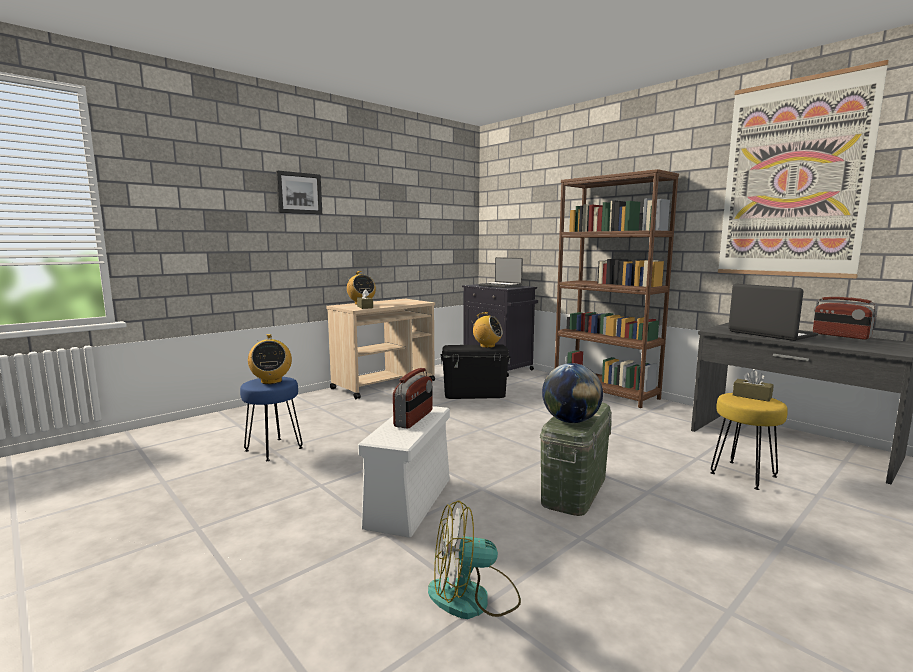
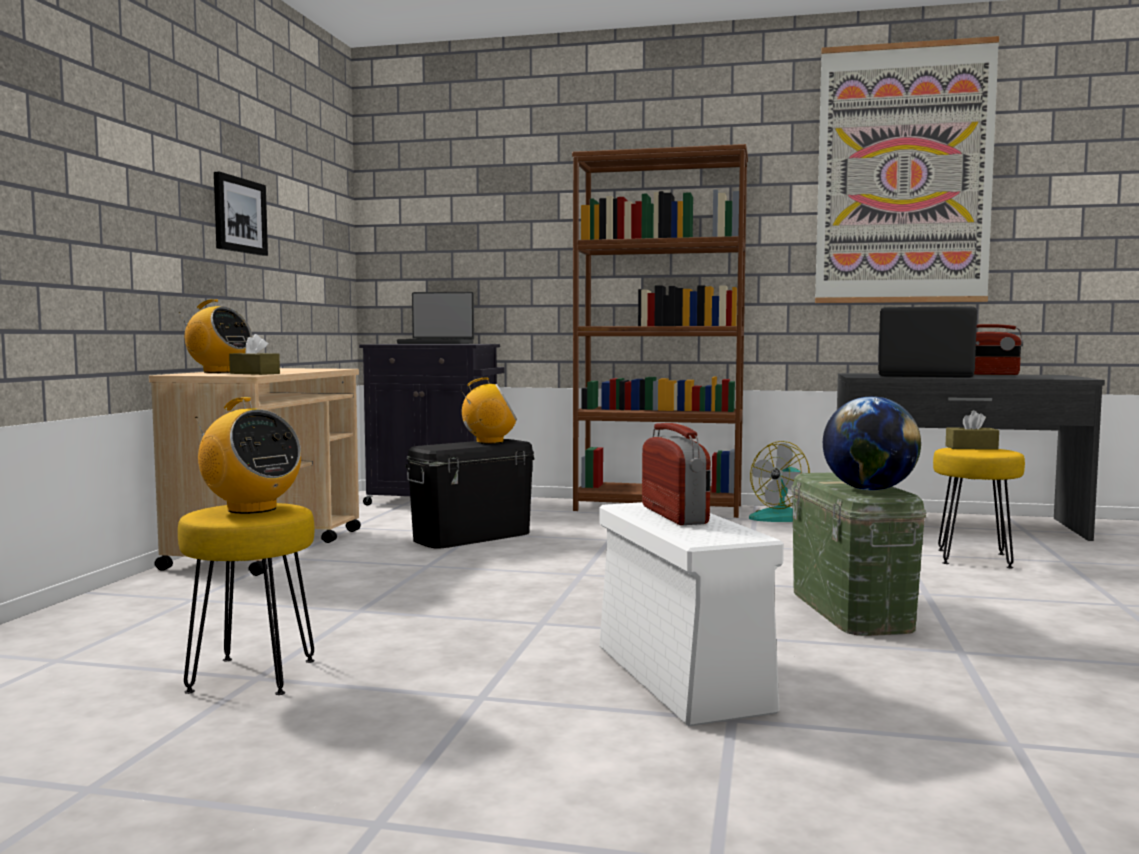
camera: 35 degrees left, 5 degrees down
blue stool [240,377,303,461] -> yellow stool [178,503,315,695]
picture [276,170,322,215] -> picture moved to [214,171,268,256]
fan [428,500,521,619] -> fan moved to [749,441,810,522]

